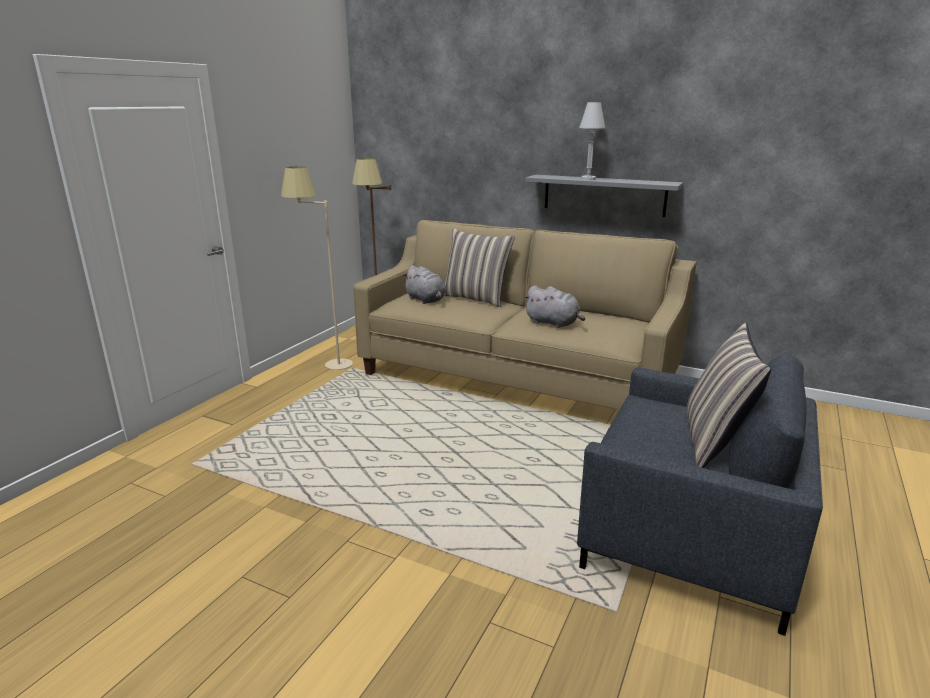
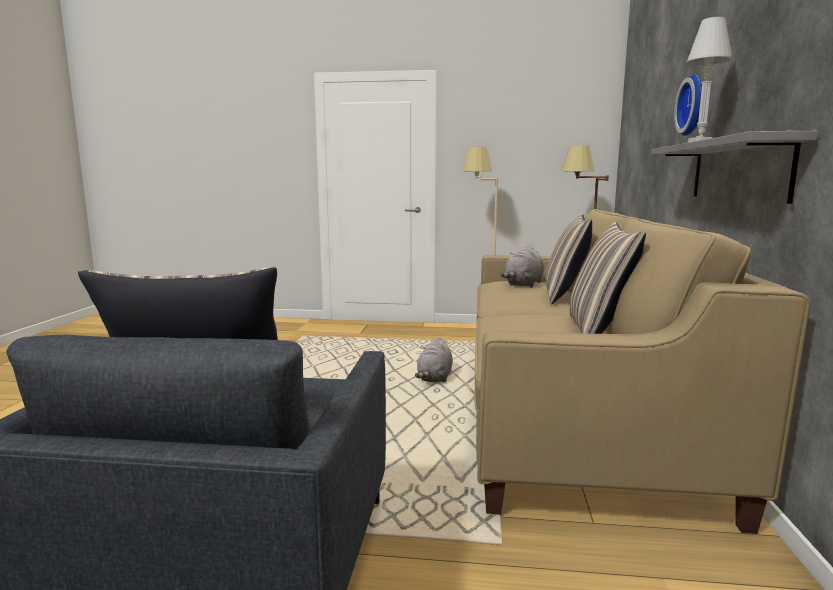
camera: 70 degrees right, 10 degrees down
grey plush toy [523,286,585,328] -> grey plush toy moved to [415,337,453,382]
none -> pillow [569,222,646,334]
none -> wall clock [674,74,702,136]

